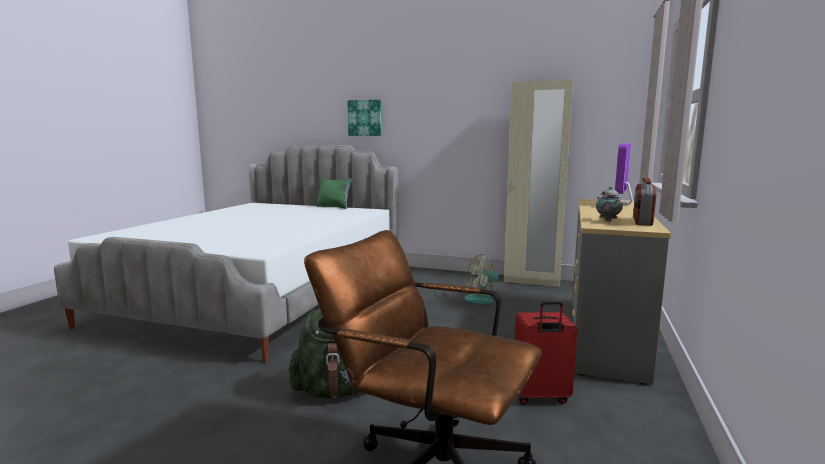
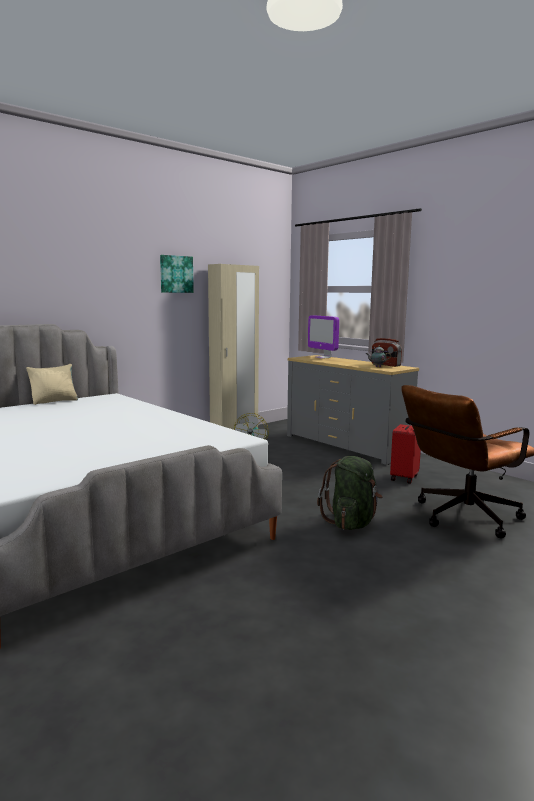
camera: 60 degrees left, 0 degrees up
green pillow [317,177,352,209] -> beige pillow [26,364,78,405]
picture [347,100,381,136] -> picture moved to [160,255,194,293]

